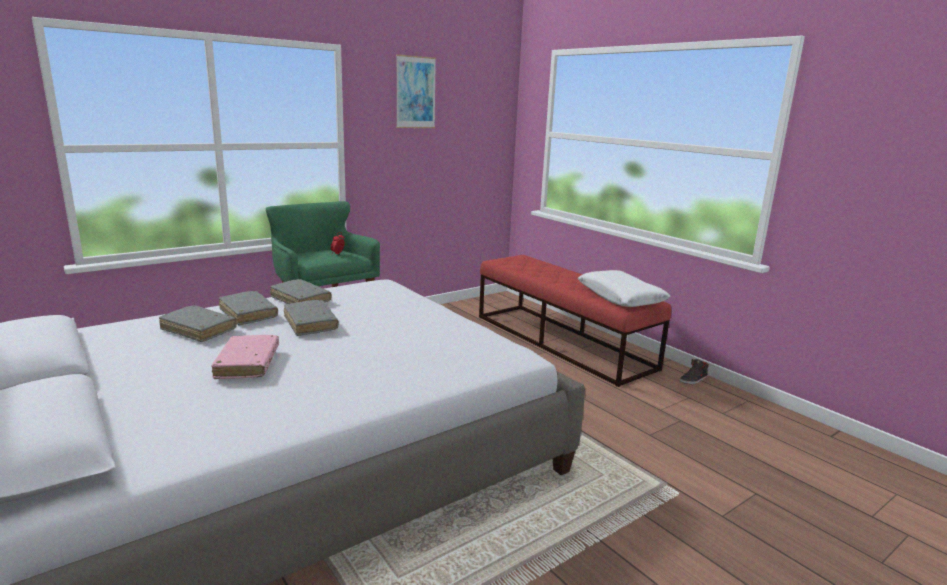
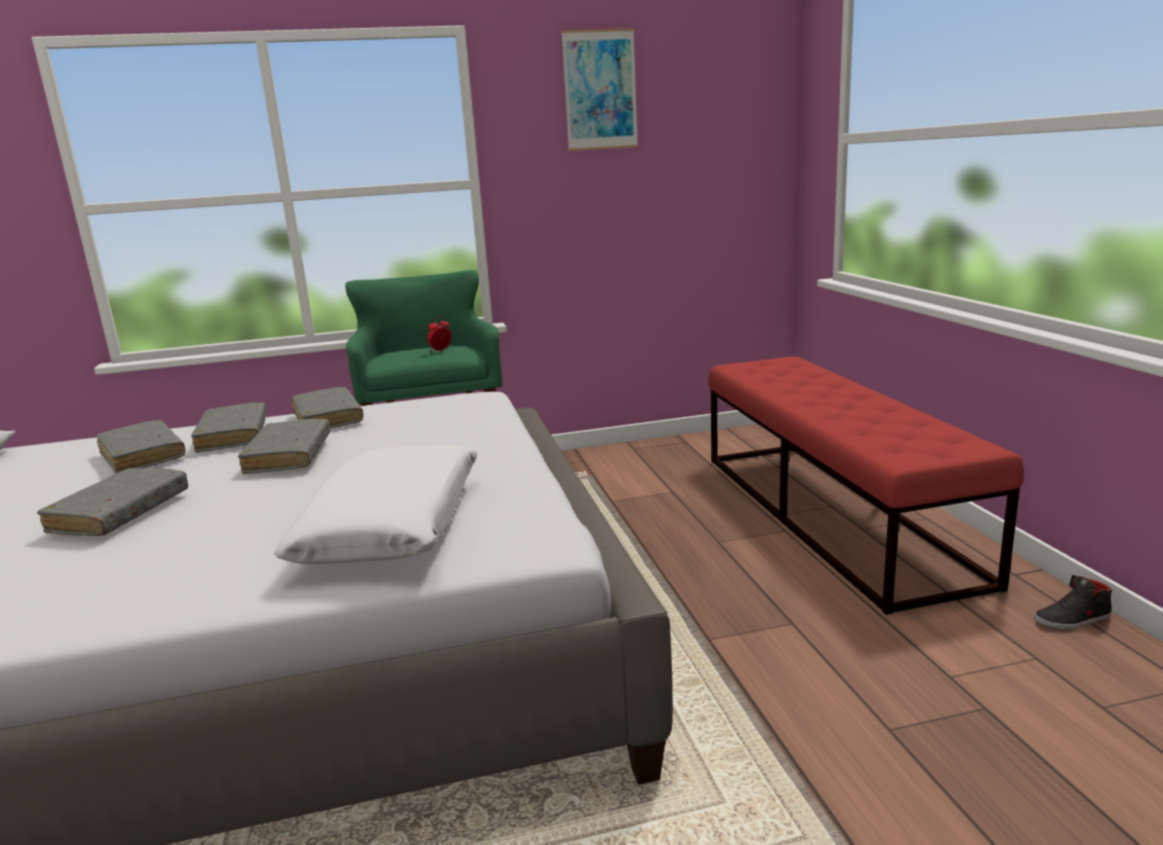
camera: 25 degrees right, 0 degrees up
pink book [211,335,279,379] -> grey book [37,468,188,536]
white pillow [578,270,670,307] -> white pillow moved to [274,445,478,564]

